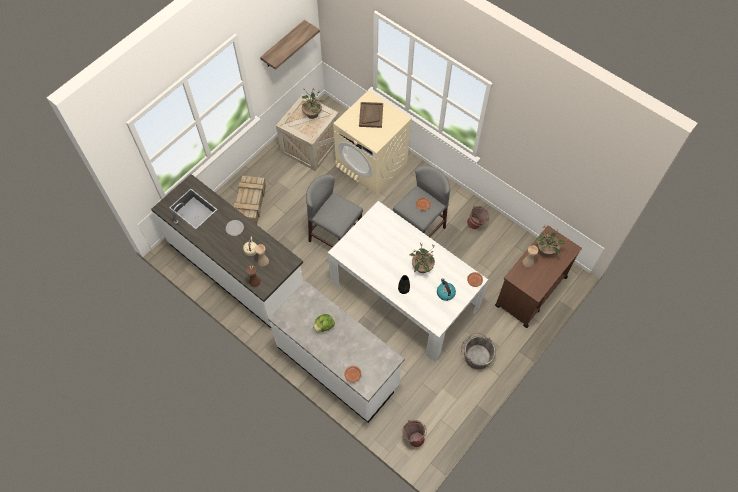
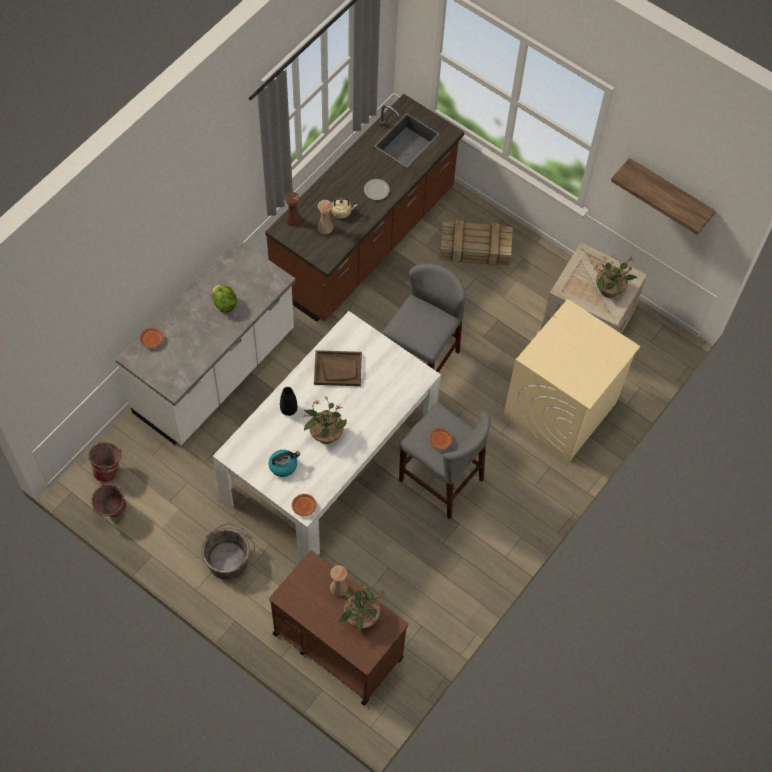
camera: 85 degrees right, 0 degrees up
white counter [151,174,303,328] -> brown counter [265,94,464,322]
brown tray [359,102,383,128] -> brown tray moved to [314,350,362,386]
bucket [467,206,489,229] -> bucket moved to [90,483,126,517]

